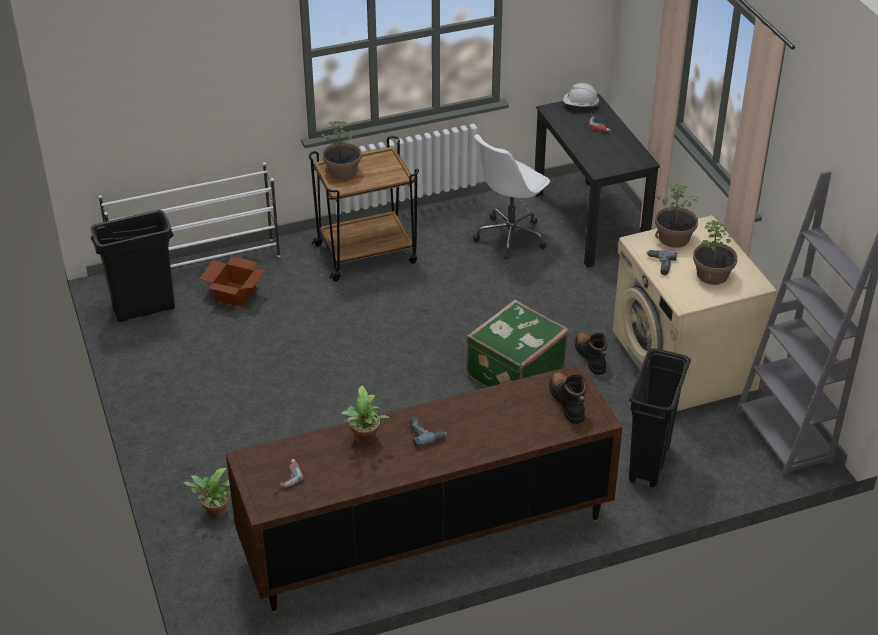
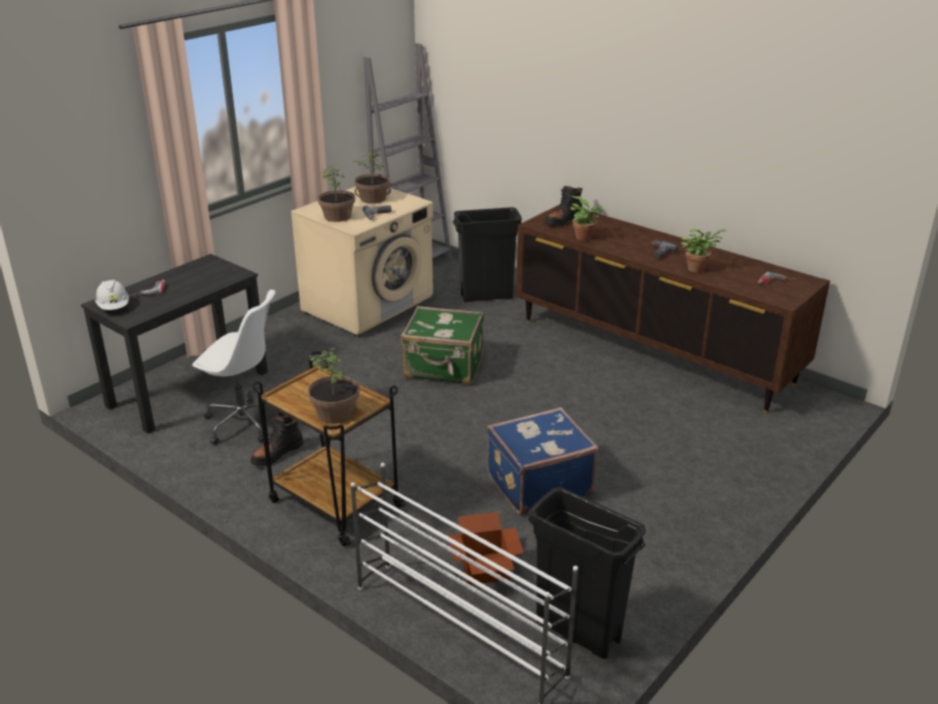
camera: 120 degrees left, 10 degrees down
potted plant [183,468,231,519] -> potted plant moved to [571,196,604,241]
black boot [575,332,608,375] -> black boot moved to [251,416,303,466]
none -> blue suitcase [487,407,598,515]

